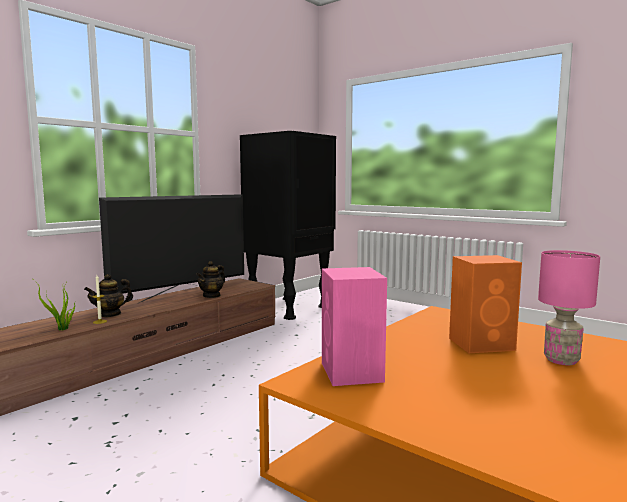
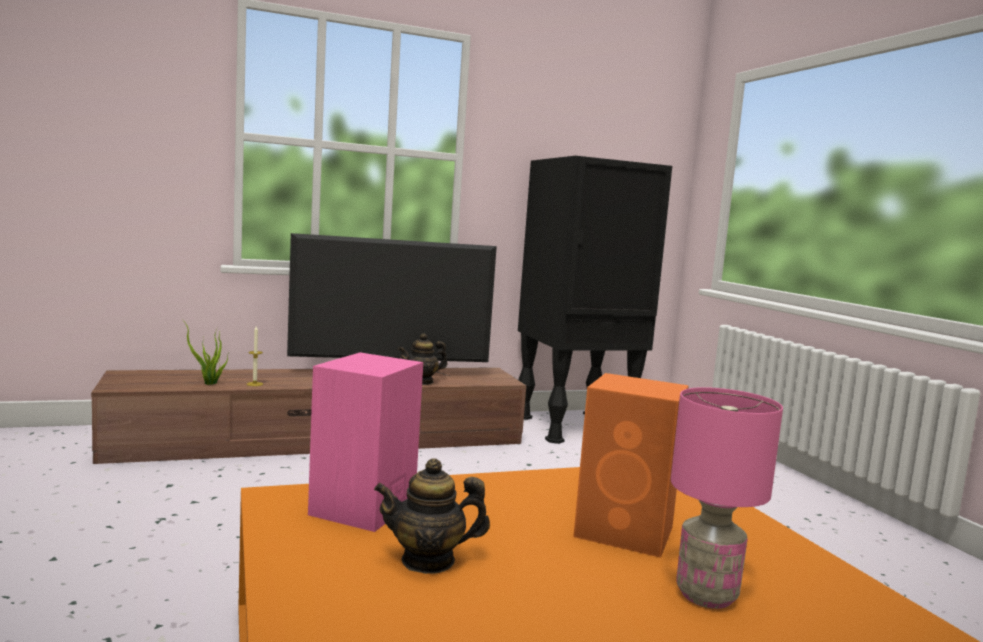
camera: 30 degrees right, 0 degrees up
teapot [84,274,133,317] -> teapot moved to [374,458,490,574]

